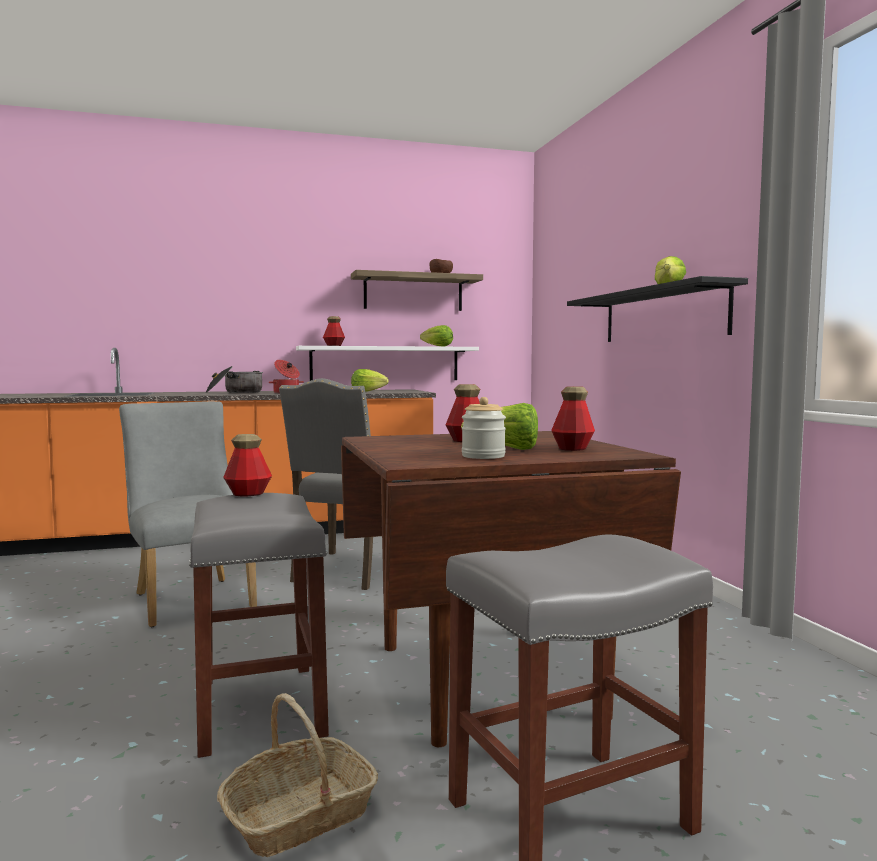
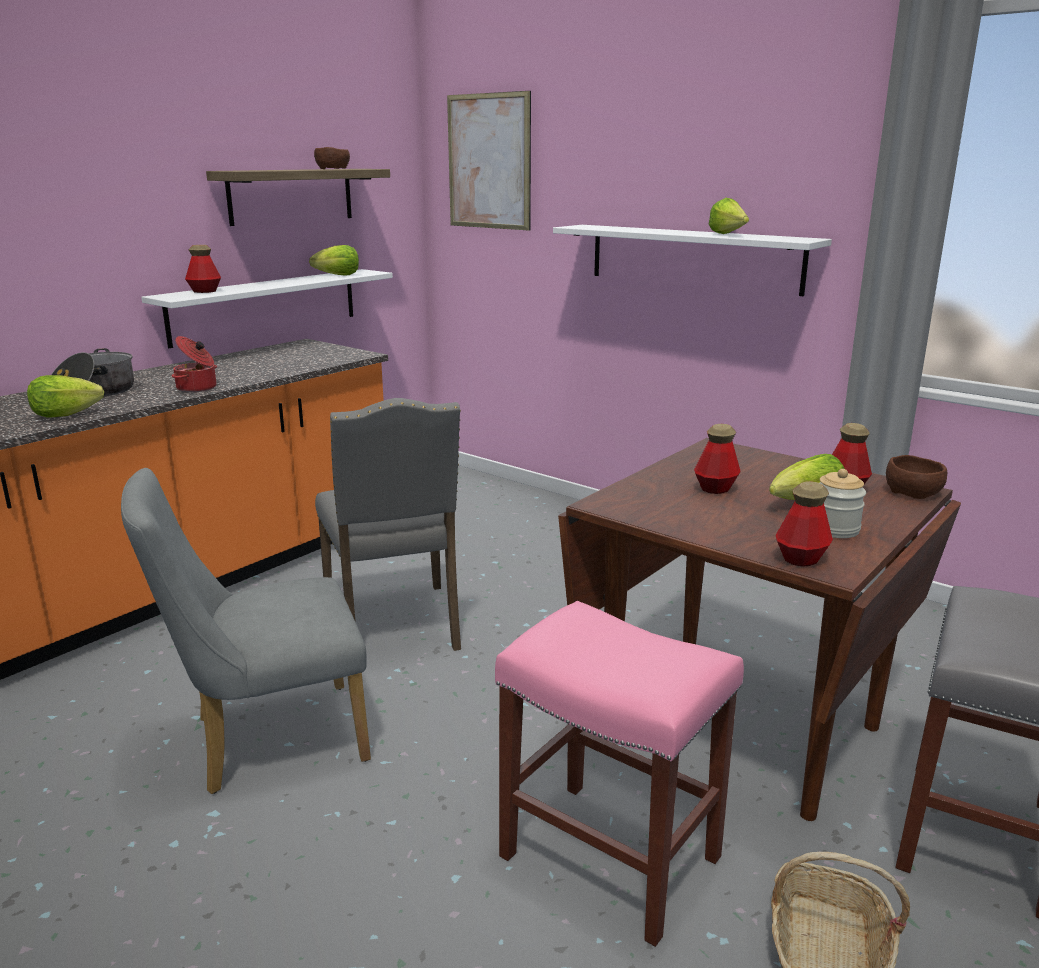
camera: 35 degrees left, 15 degrees up
grey chair [119,401,257,627] -> grey chair turned 45 degrees counterclockwise [121,468,371,794]
grey stool [189,493,329,758] -> pink stool [495,601,744,947]
bottle [223,434,272,496] -> bottle moved to [775,481,833,567]
lettuce [351,369,388,391] -> lettuce moved to [27,375,104,418]
black shelf [567,276,748,342] -> white shelf [553,225,832,296]
none -> picture [447,91,531,231]
none -> brown bowl [886,455,947,499]

